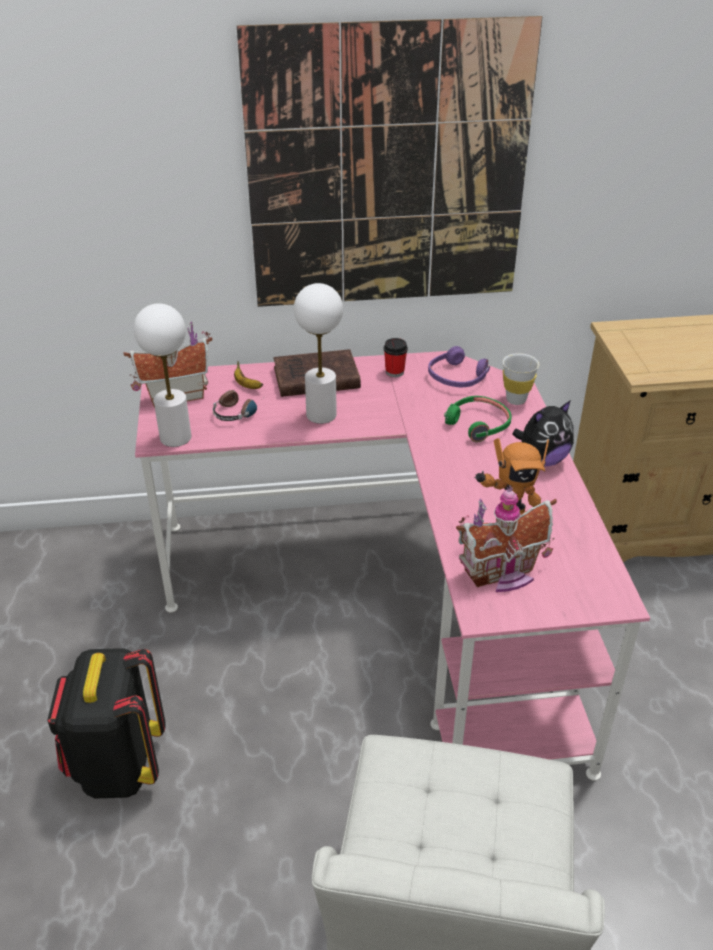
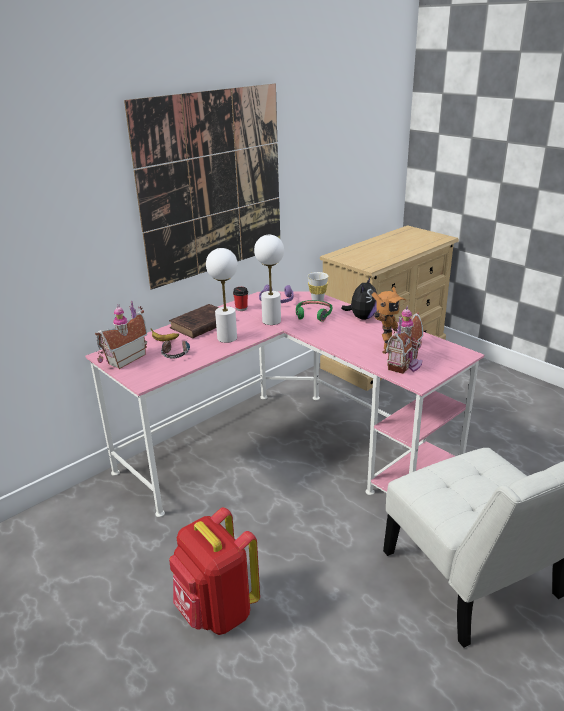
camera: 35 degrees left, 10 degrees down
black backpack [47,648,166,799] -> red backpack [169,507,260,635]
white table lamp [134,303,191,447] -> white table lamp moved to [254,235,284,325]

